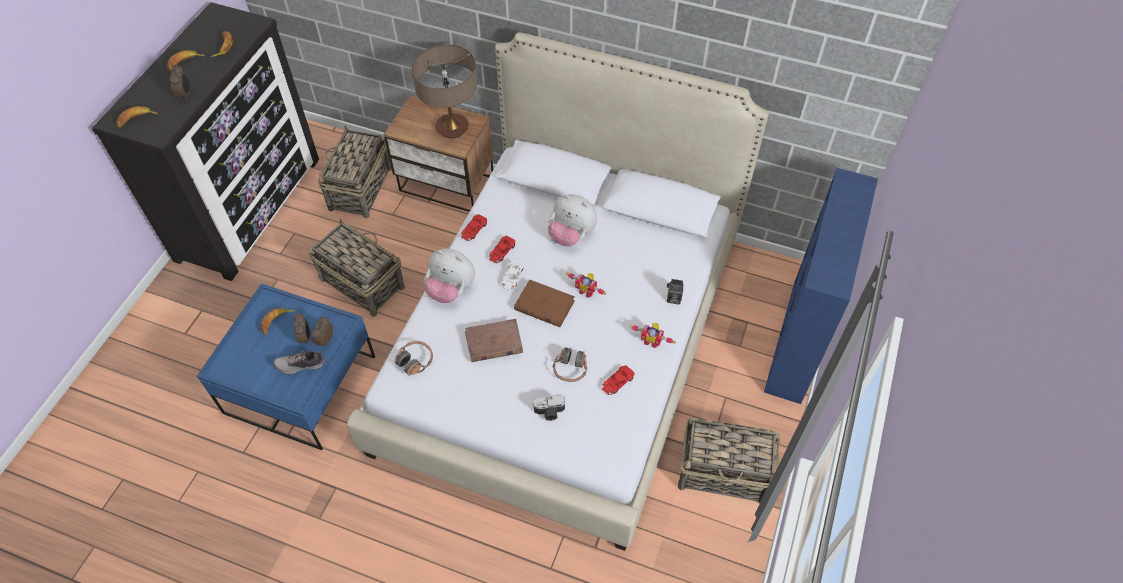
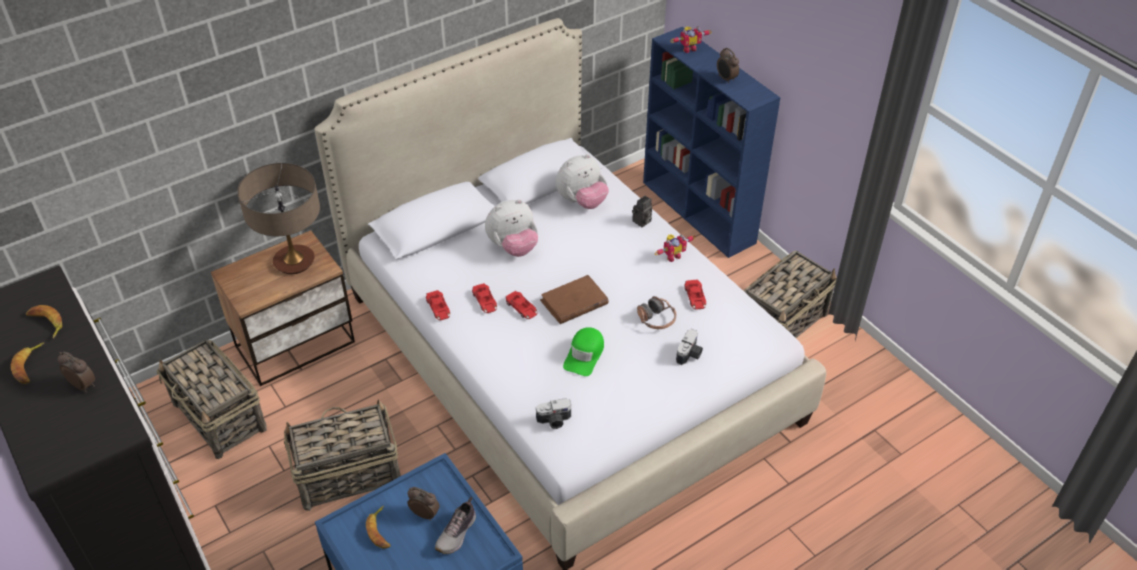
camera: 55 degrees left, 10 degrees down
banana [116,106,158,128] -> none
alarm clock [311,317,334,347] -> alarm clock moved to [717,48,739,84]
headphones [395,341,433,375] -> camera [536,398,571,429]
plush toy [424,249,475,303] -> plush toy moved to [556,154,609,209]
brown book [465,319,523,362] -> green cap [563,327,604,376]
white toy car [502,260,523,290] -> red toy car [506,291,537,319]
toy robot [566,273,606,298] -> toy robot moved to [670,26,712,53]

